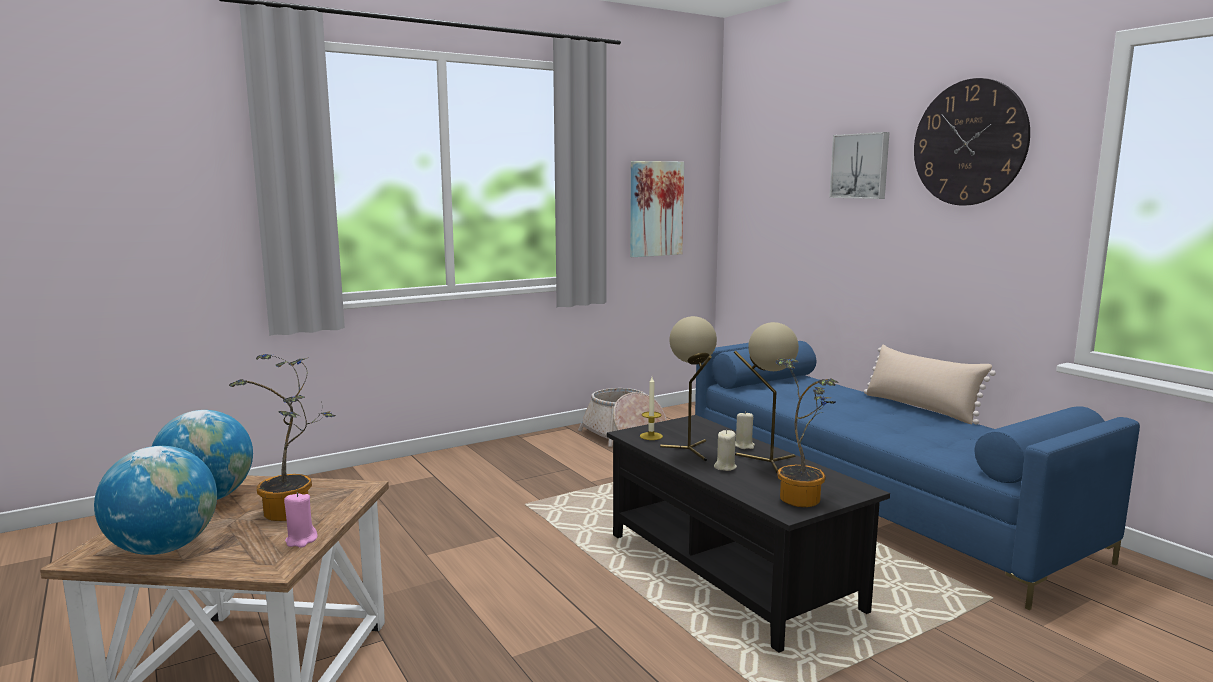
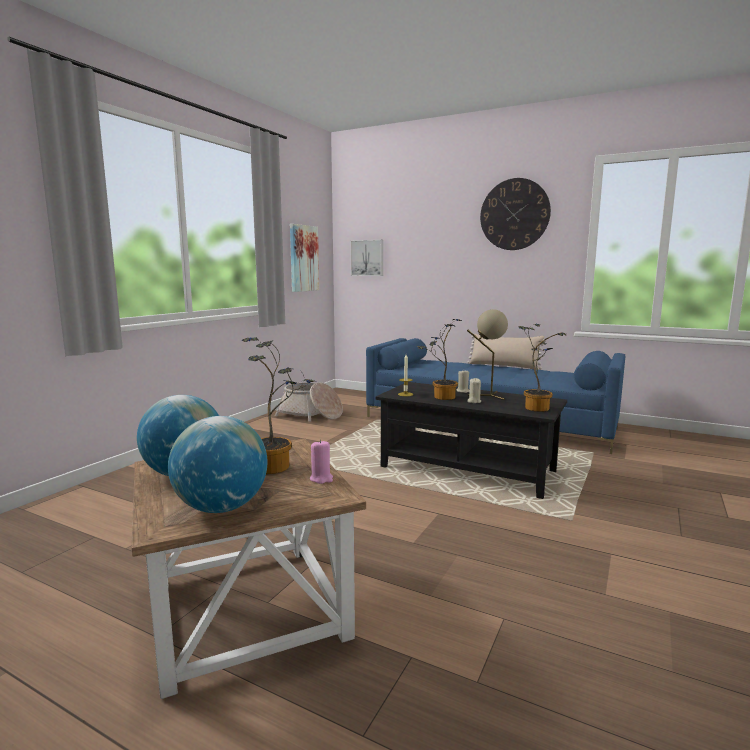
camera: 30 degrees left, 0 degrees up
beige table lamp [660,316,717,461] -> potted plant [417,319,462,400]
picture [829,132,890,199] -> picture moved to [350,240,383,276]

